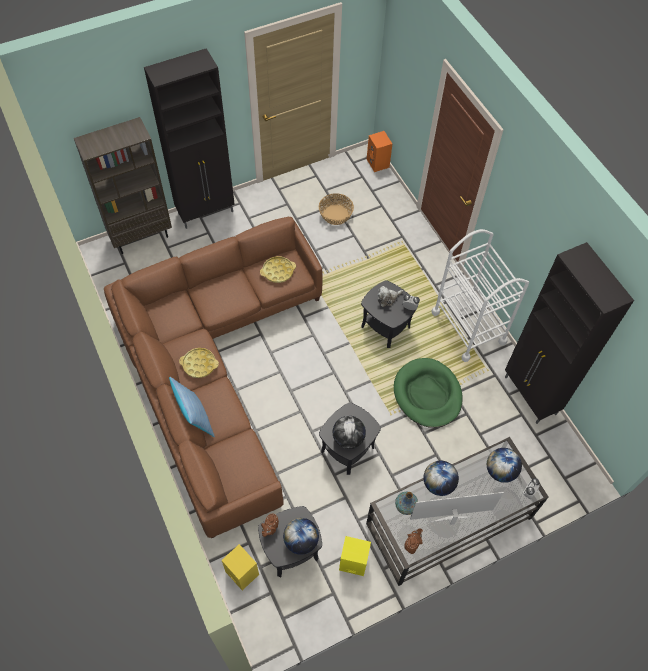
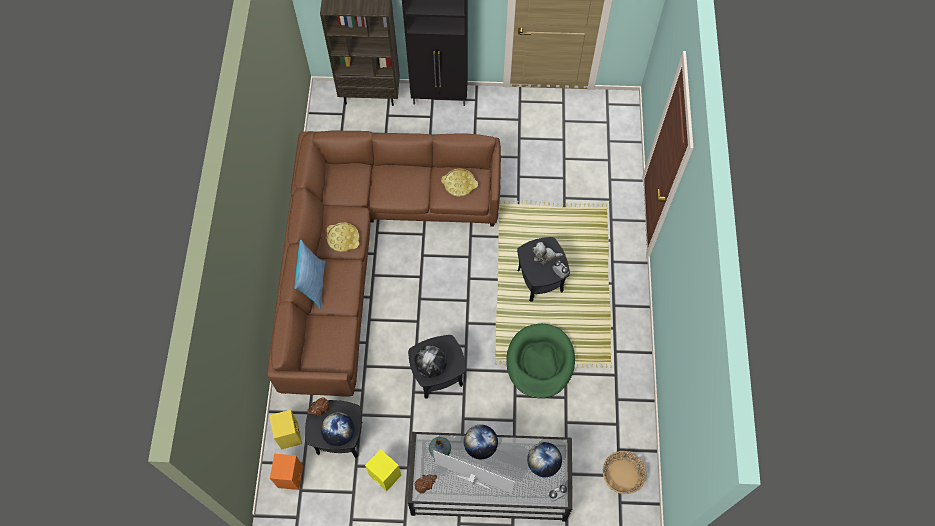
camera: 30 degrees right, 5 degrees up
basket [319,193,354,225] -> basket moved to [603,451,646,494]
orange speaker [367,131,392,172] -> orange speaker moved to [270,454,303,490]
white cart [431,229,529,362] -> none
black cabinet [505,242,634,424] -> none

